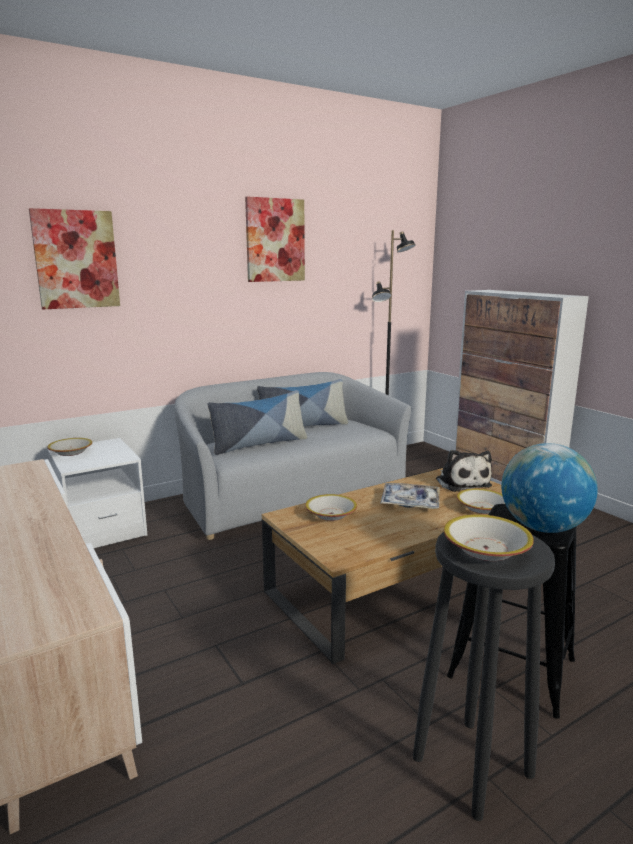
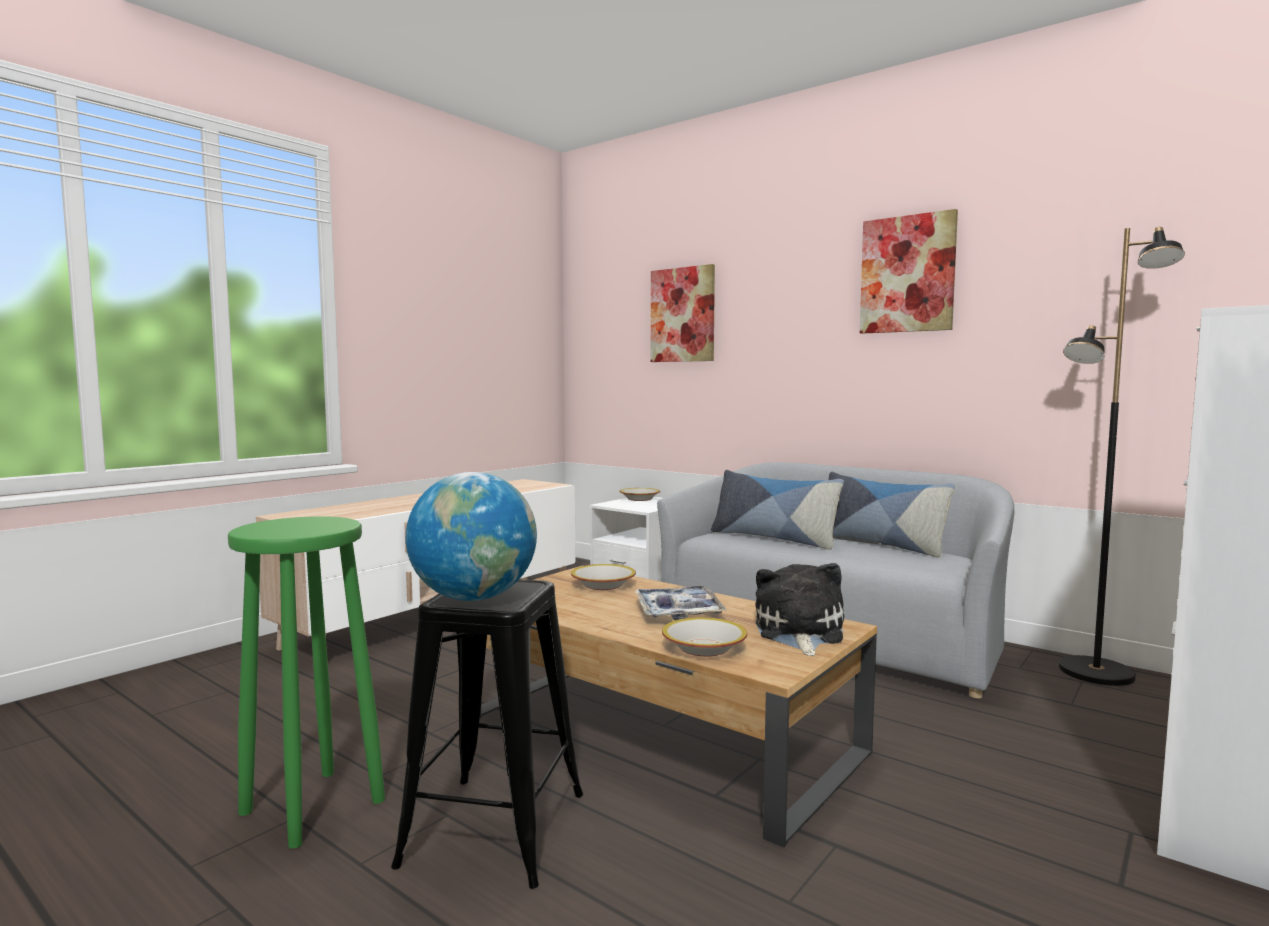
camera: 70 degrees right, 10 degrees down
black stool [413,531,555,821] -> green stool [228,516,385,849]
plush toy [436,450,492,492] -> plush toy turned 135 degrees clockwise [755,563,844,656]
bowl [444,514,534,561] -> none

